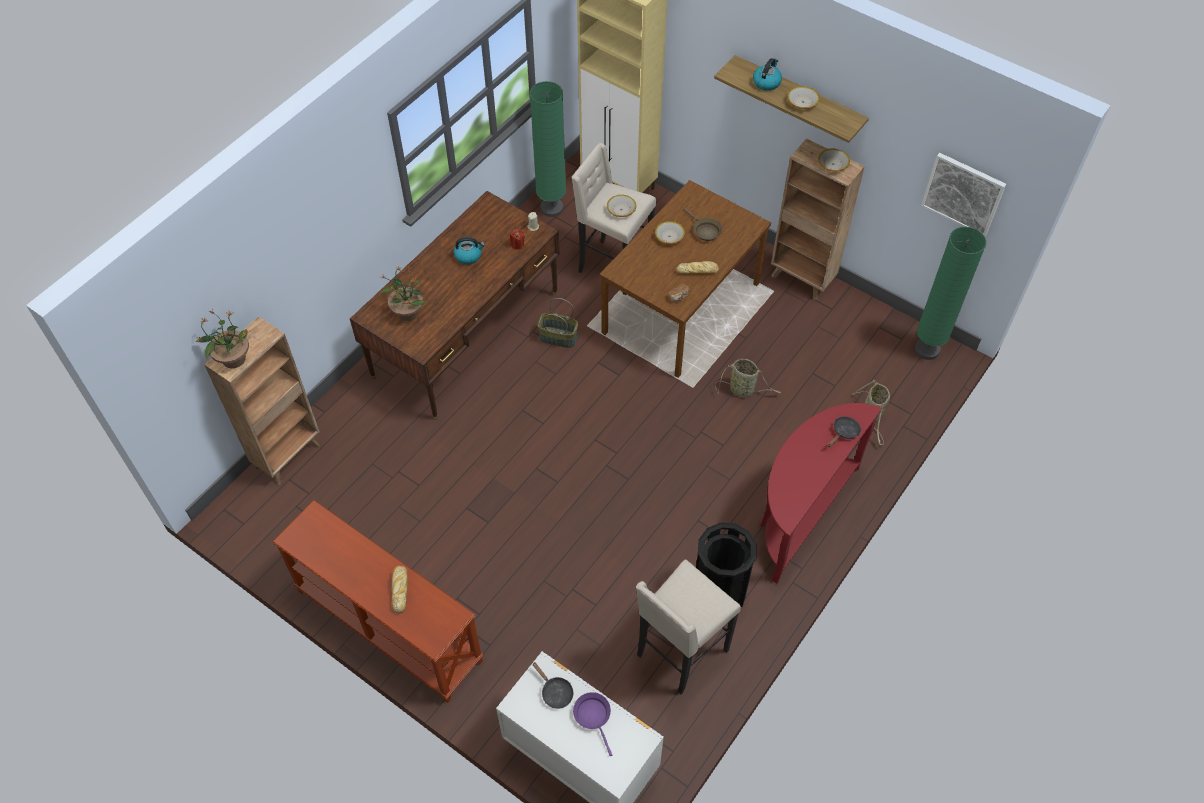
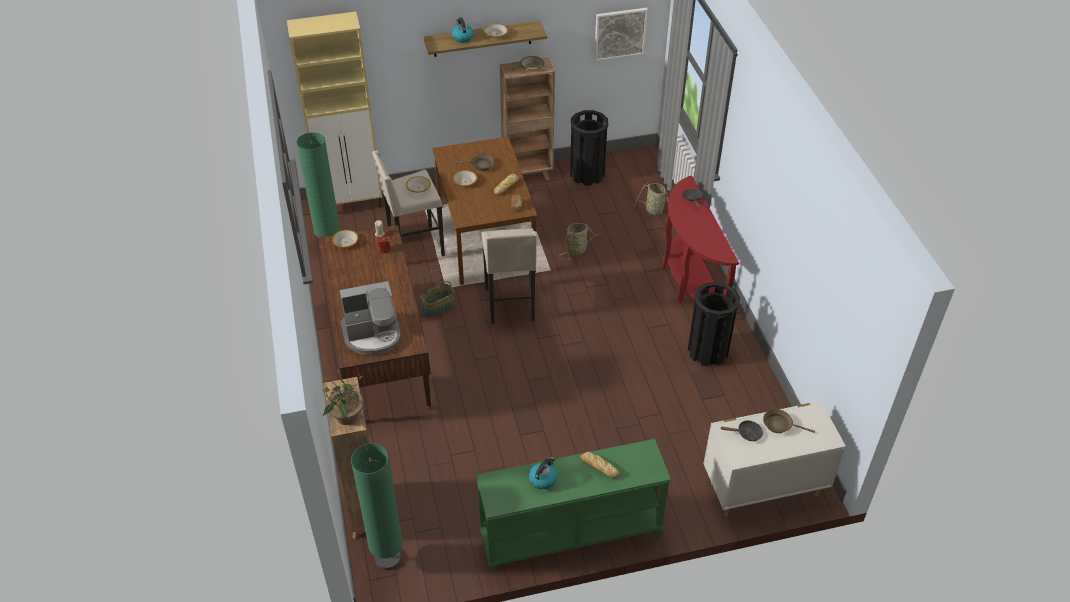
camera: 50 degrees left, 10 degrees down
brown console table [273,500,483,703] -> green console table [476,439,671,572]
potted plant [381,266,426,321] -> coffee machine [340,281,401,355]
kettle [454,237,485,264] -> kettle moved to [529,457,558,489]
purple frying pan [573,692,612,756] -> brown frying pan [763,409,815,433]
beige stool [636,559,741,695] -> beige stool moved to [481,228,537,324]
green floor lamp [915,227,986,360] -> green floor lamp moved to [351,443,403,570]
none -> bowl [332,230,359,248]
none -> black trash can [570,110,608,186]

